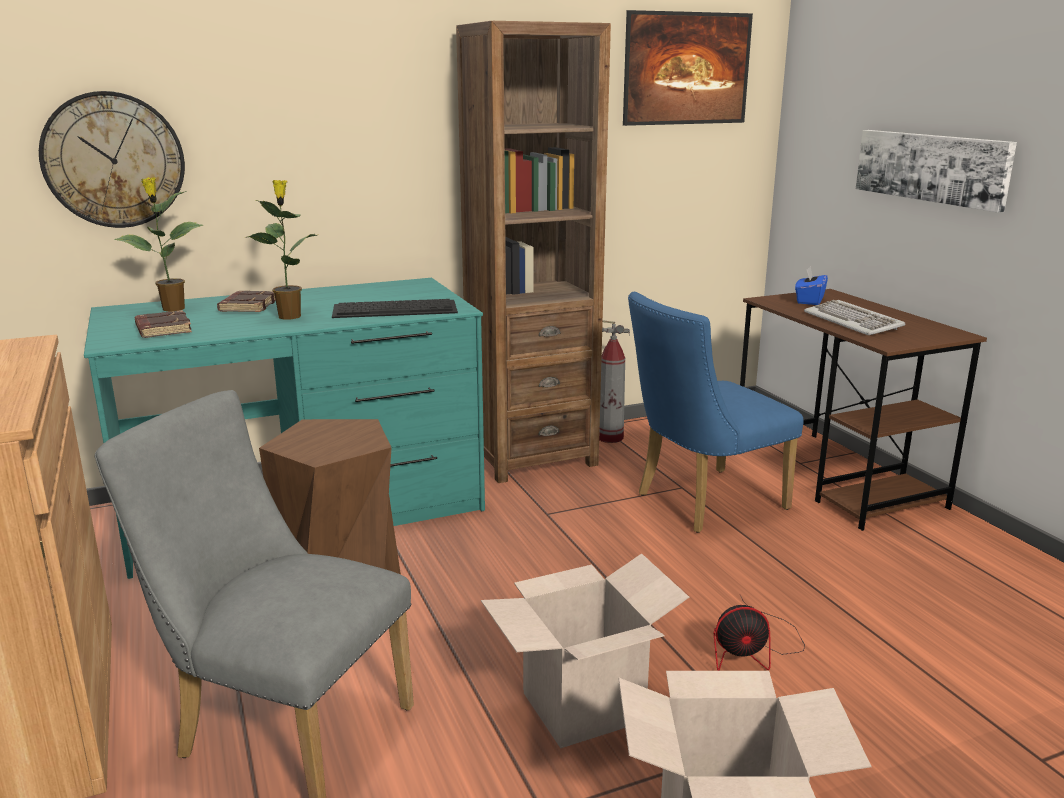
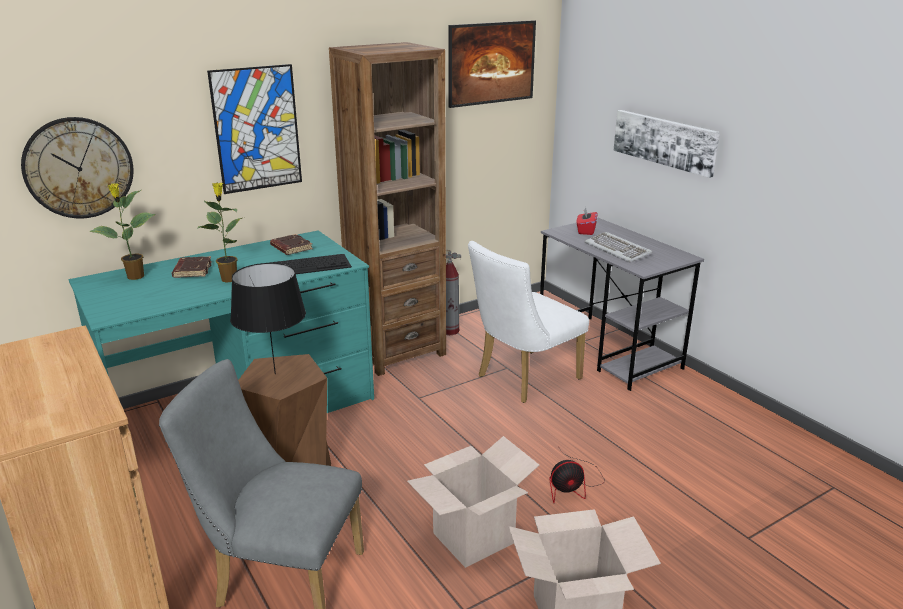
camera: 10 degrees left, 5 degrees up
brown book [135,310,192,338] -> brown book moved to [270,234,313,255]
blue chair [628,292,804,533] -> white chair [468,241,589,403]
brown desk [740,289,987,531] -> grey desk [540,218,704,391]
blue tissue box [795,266,828,305] -> red tissue box [576,207,598,235]
none -> picture [207,64,302,194]
none -> black table lamp [230,263,306,374]

